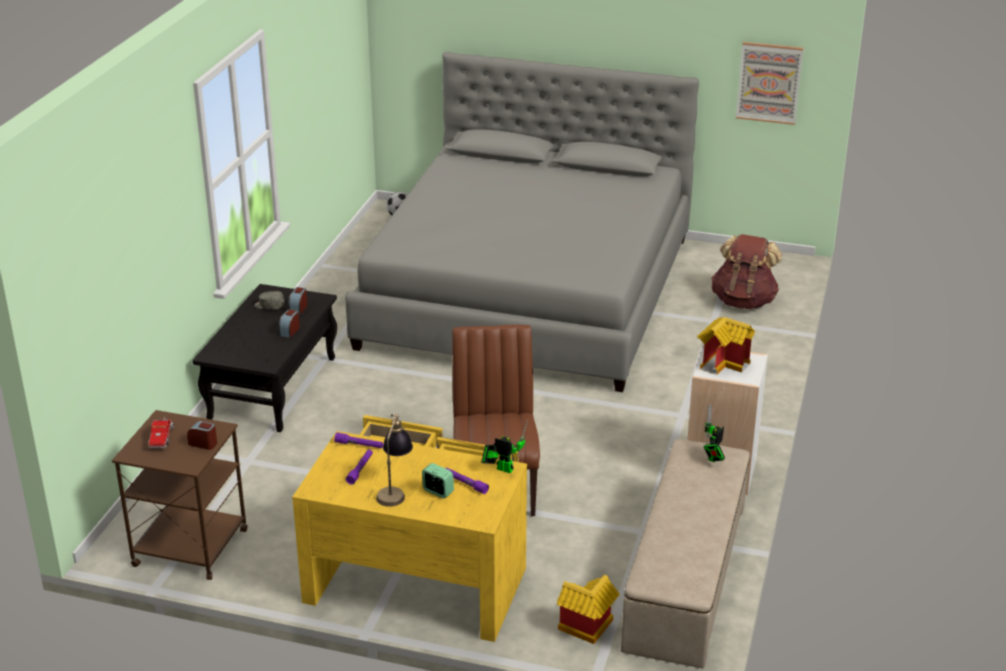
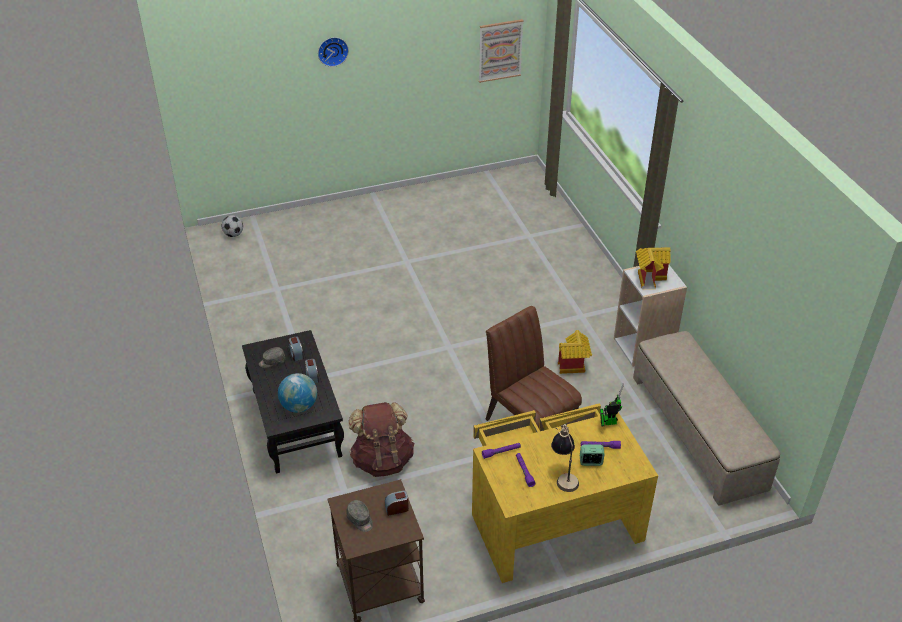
camera: 35 degrees left, 10 degrees up
toy truck [148,418,174,448] -> grey cap [346,500,373,532]
grey bed [345,52,699,392] -> none
toy house [557,575,620,644] -> toy house moved to [558,330,592,374]
toy robot [704,404,725,462] -> none
brown backpack [712,234,782,309] -> brown backpack moved to [349,402,414,477]
none -> globe [278,373,317,413]
none -> wall clock [318,37,349,67]

